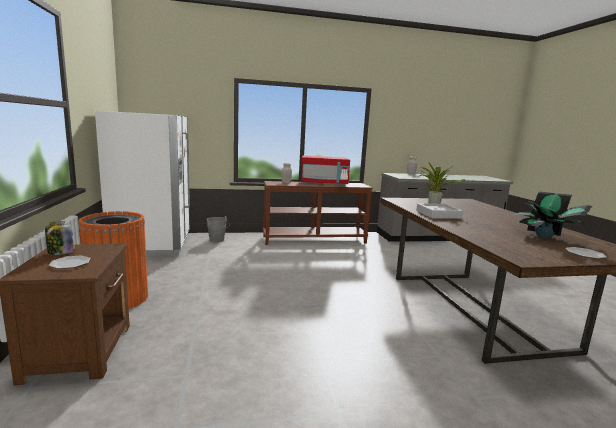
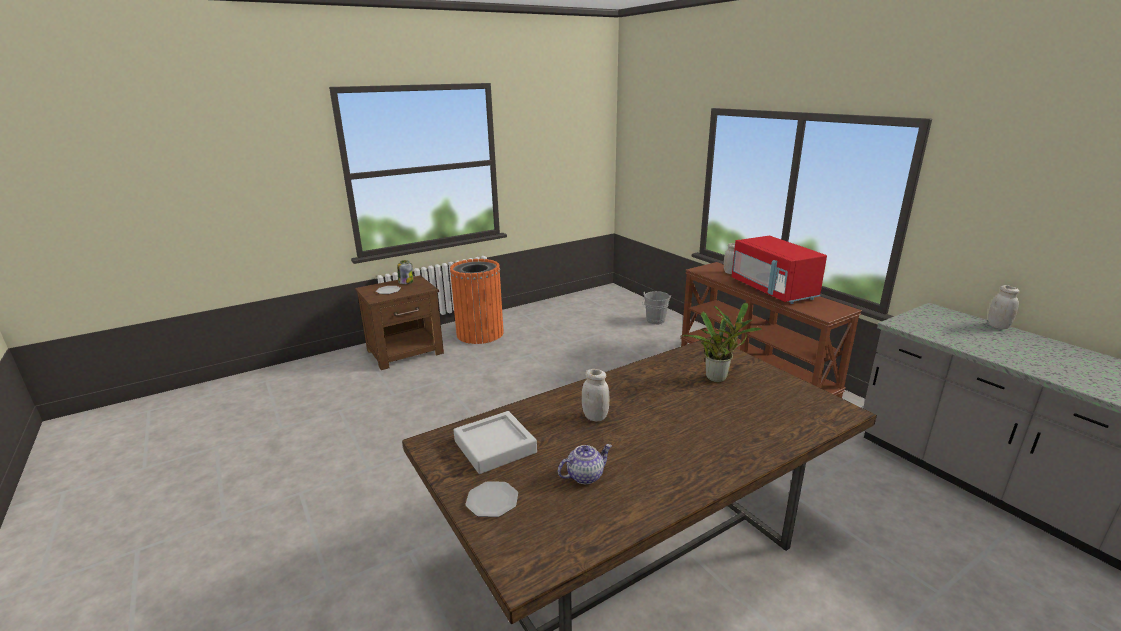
camera: 70 degrees right, 10 degrees up
white fridge [95,111,190,257] -> none
grey tray [416,203,463,219] -> grey tray moved to [453,411,537,474]
potted plant [513,192,592,238] -> teapot [558,444,612,484]
none -> white jar [582,369,610,421]

